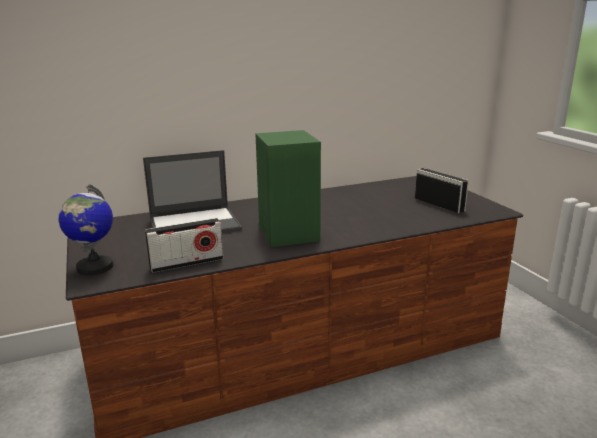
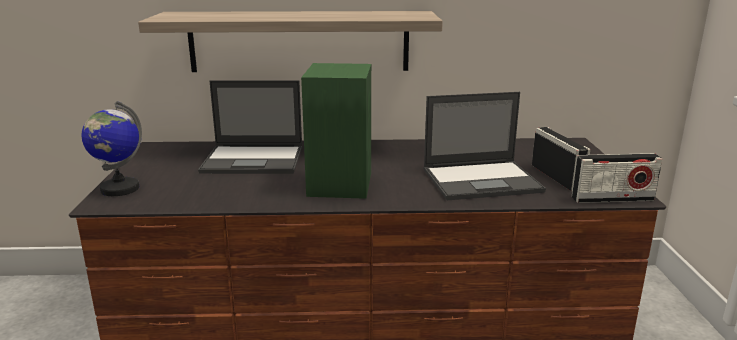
camera: 20 degrees right, 0 degrees up
radio [145,218,223,273] -> radio moved to [572,153,662,203]
none -> shelf [138,11,443,72]
none -> laptop [423,92,546,200]

